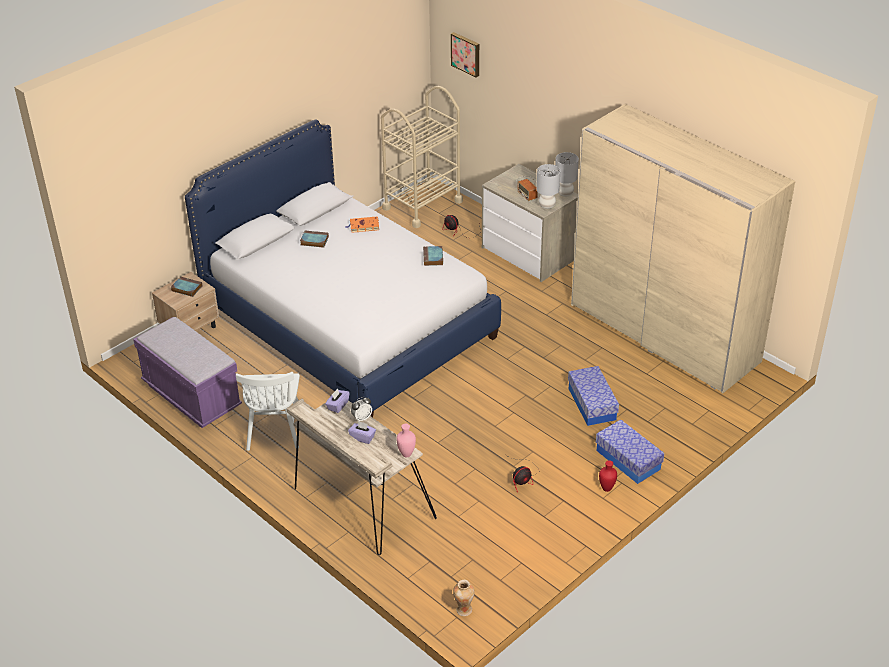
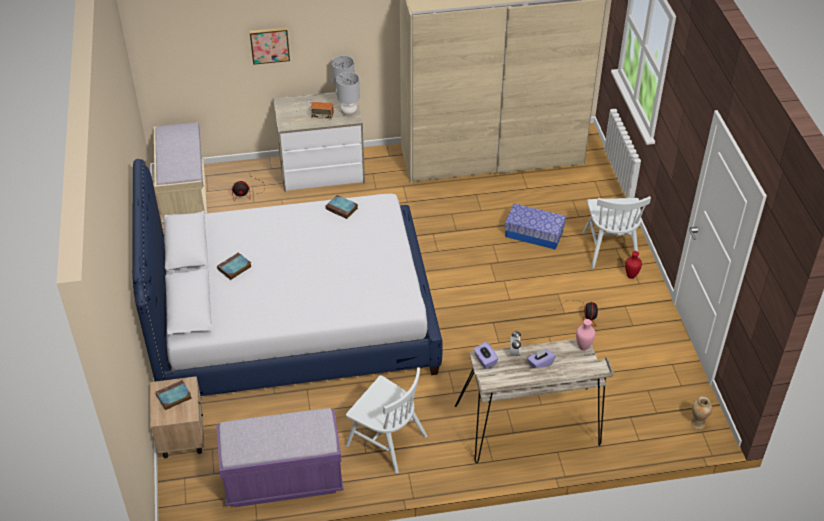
camera: 55 degrees left, 5 degrees up
orange book [346,217,379,233] -> none
beige cart [381,86,463,228] -> beige bench [154,122,207,223]
picture [451,32,479,77] -> picture moved to [249,27,290,65]
storage box [596,420,664,484] -> white chair [583,196,651,269]

